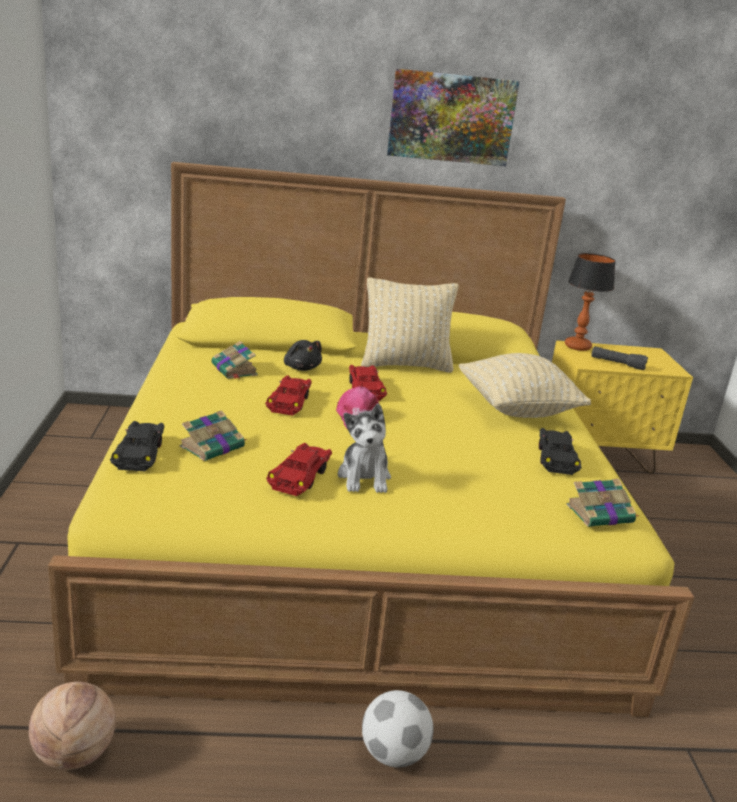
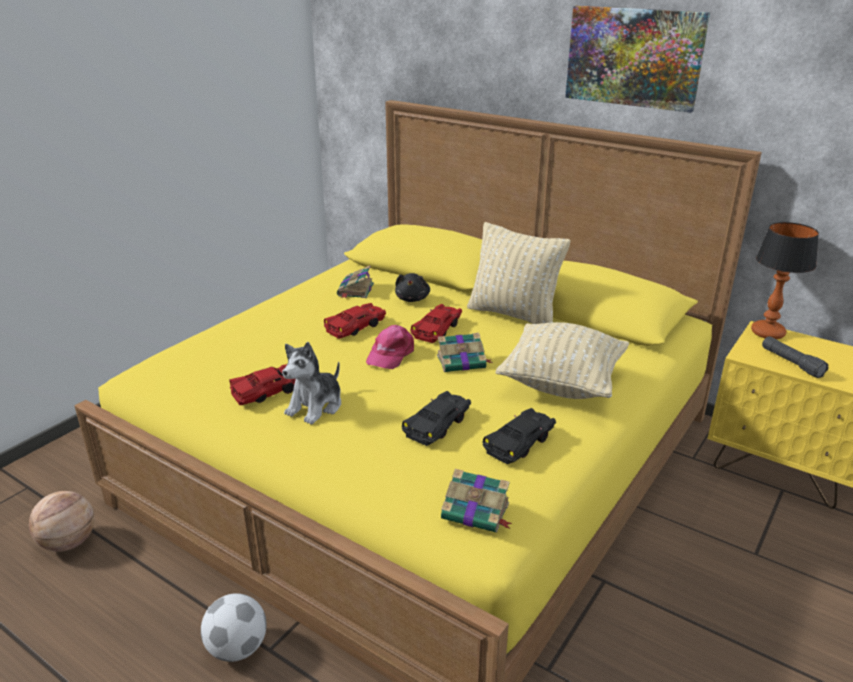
camera: 40 degrees right, 5 degrees up
black toy car [110,421,165,471] -> black toy car moved to [402,391,471,446]
book [180,410,247,461] -> book moved to [437,333,493,372]

